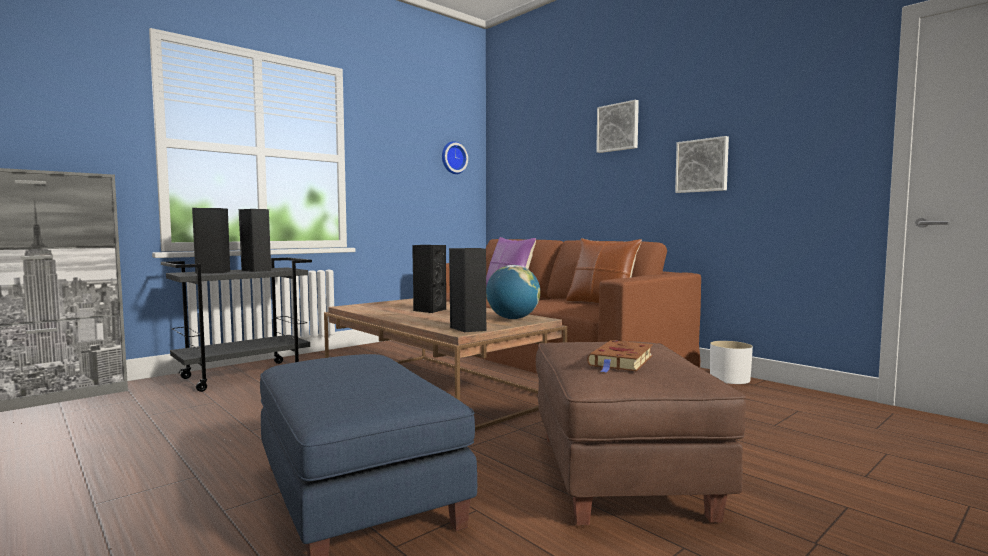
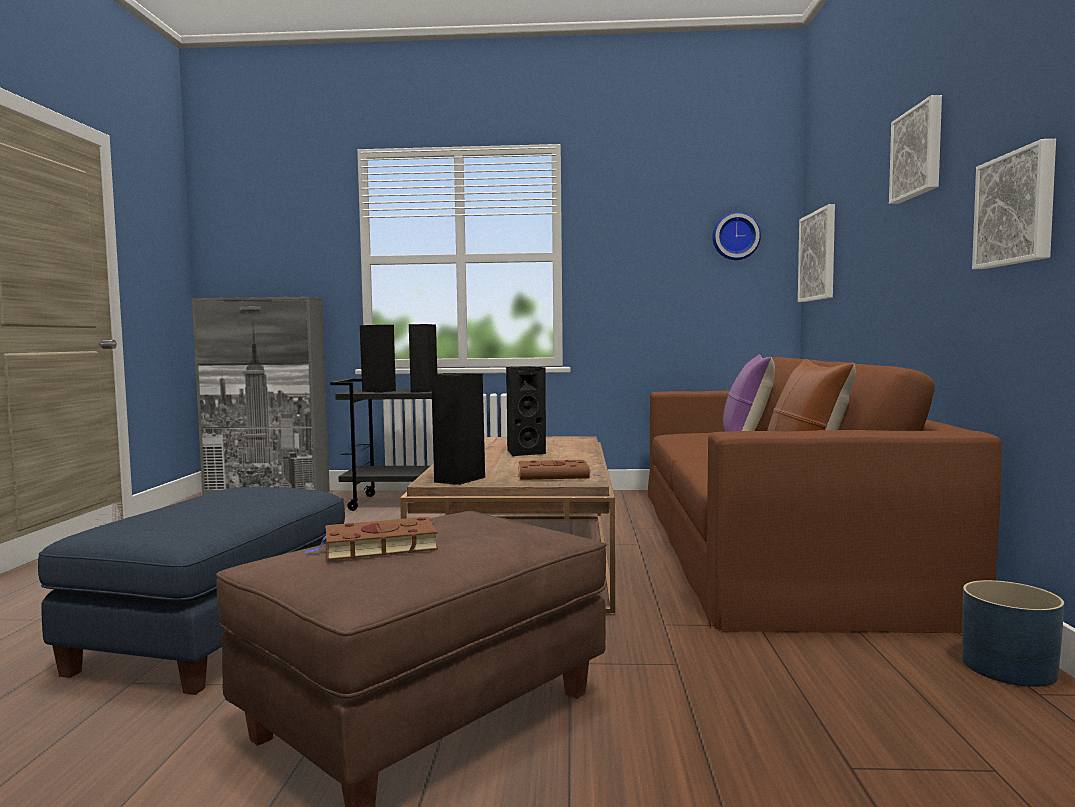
camera: 45 degrees right, 0 degrees up
globe [486,265,540,319] -> brown book [518,460,600,480]
white planter [710,341,753,384] -> blue planter [962,580,1064,687]
none -> picture [798,204,835,302]

